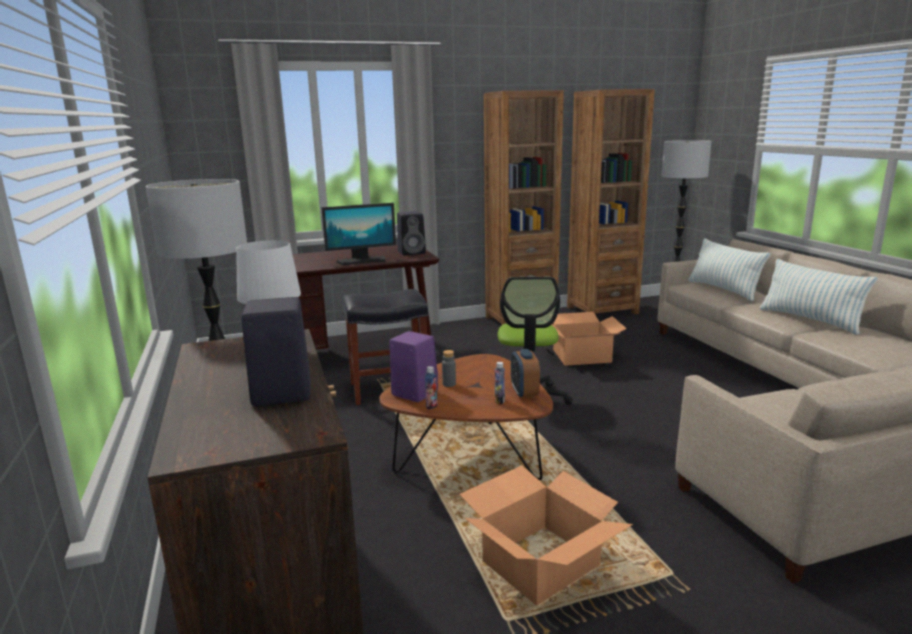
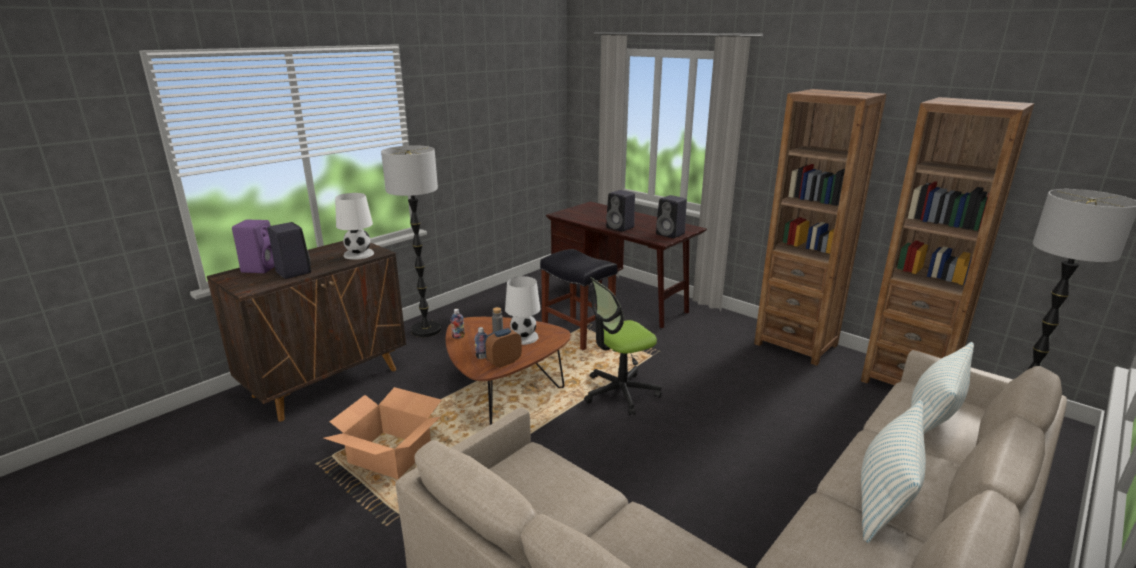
camera: 60 degrees right, 5 degrees up
monitor [321,203,396,266] -> black speaker [606,190,635,232]
purple speaker [389,331,438,402] -> purple speaker moved to [232,220,275,273]
cardboard box [552,312,627,366] -> none
none -> white table lamp [505,276,541,345]

